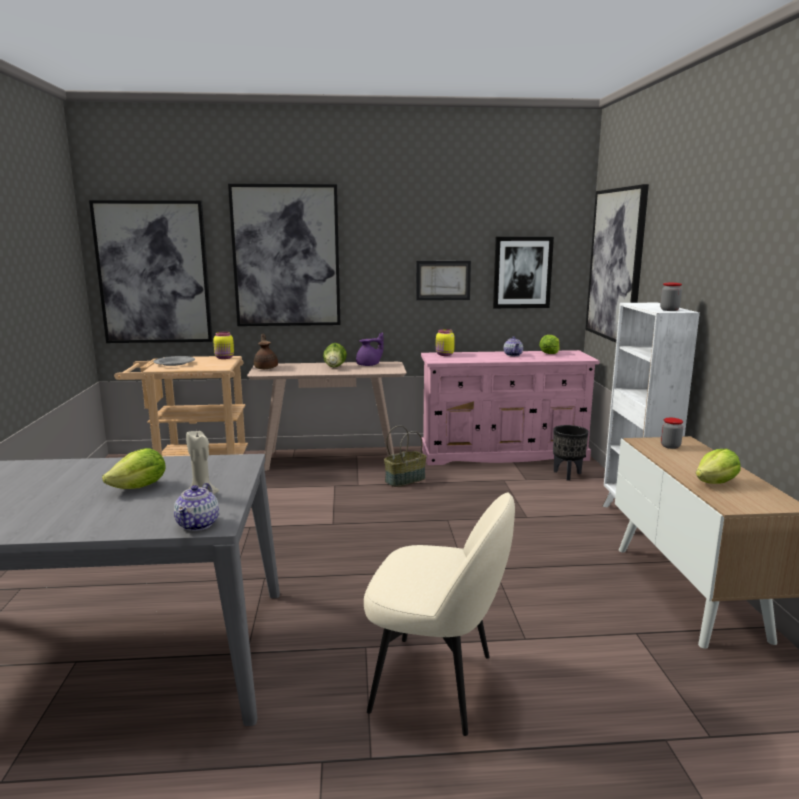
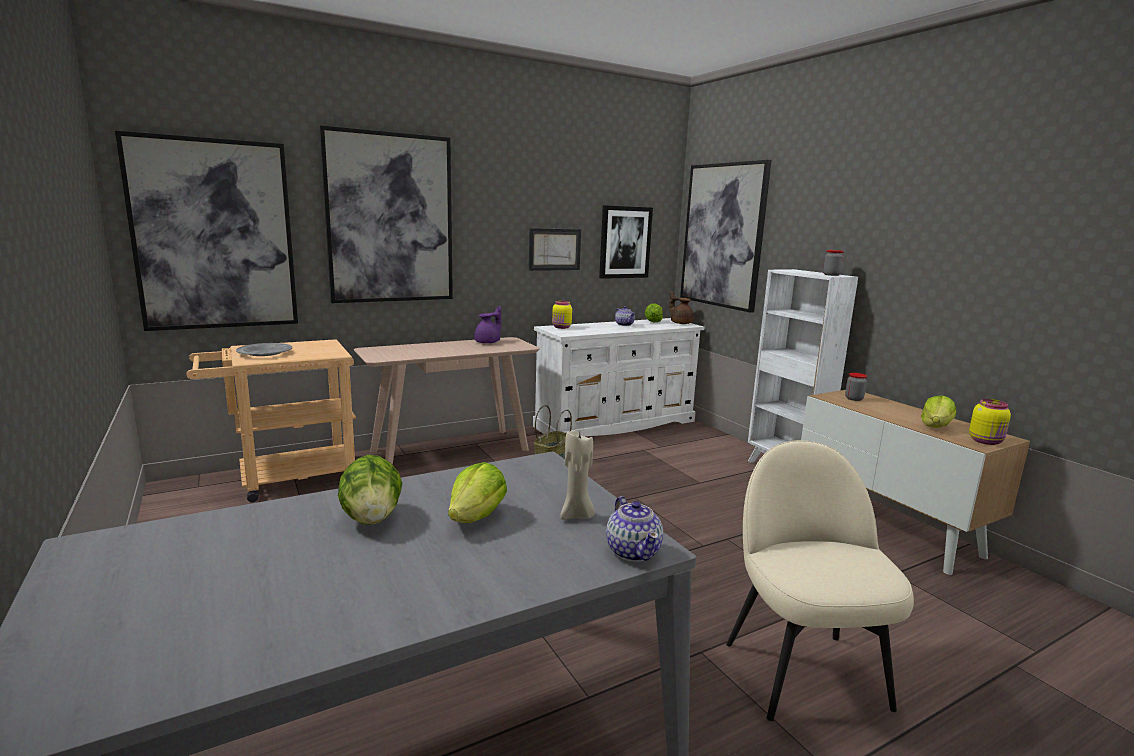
camera: 25 degrees left, 0 degrees up
yellow jar [213,332,234,359] -> yellow jar moved to [969,399,1011,445]
brown teapot [254,334,278,369] -> brown teapot moved to [669,291,694,324]
lettuce [323,343,347,367] -> lettuce moved to [338,455,402,525]
beige chair [364,493,515,736] -> beige chair turned 90 degrees counterclockwise [726,440,914,721]
pink dresser [421,350,599,465] -> white dresser [533,318,705,436]
black planter [553,425,589,481] -> none

